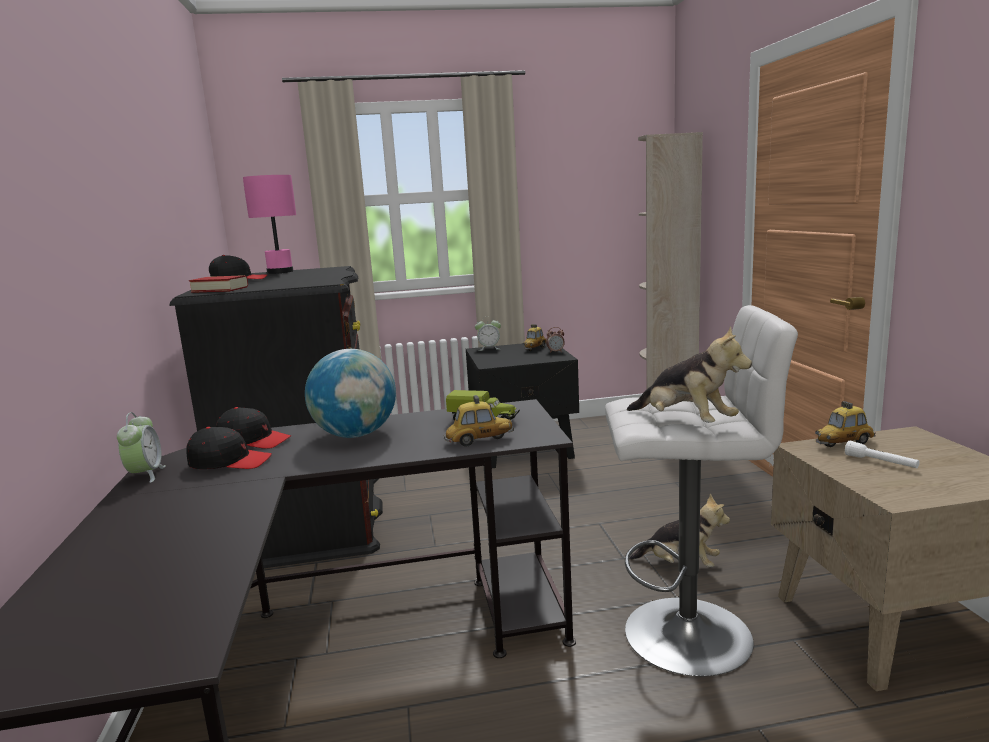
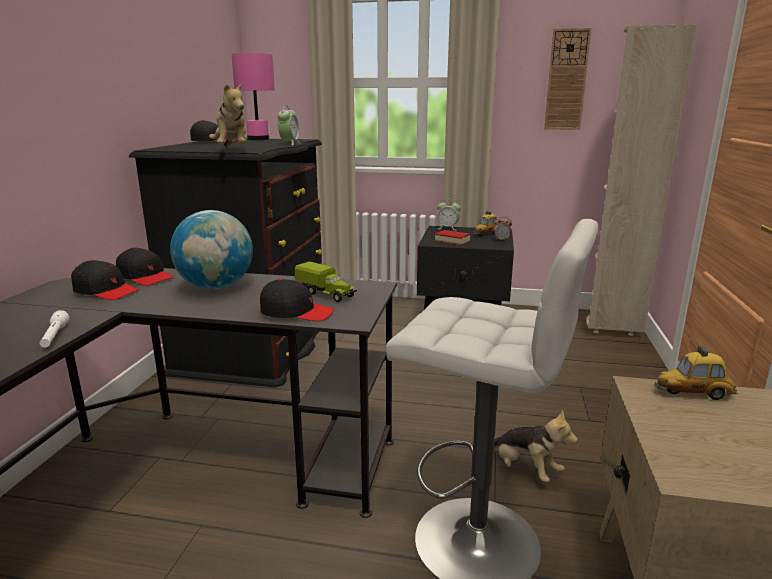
camera: 20 degrees right, 5 degrees up
alarm clock [117,412,166,483] -> alarm clock moved to [278,105,300,145]
book [189,275,248,293] -> book moved to [434,230,471,246]
toy car [444,395,514,447] -> black cap [260,279,334,321]
plush toy [627,326,752,423] -> plush toy moved to [209,83,246,147]
white flashlight [845,441,919,468] -> white flashlight moved to [40,310,69,347]
none -> wall clock [544,28,591,130]

